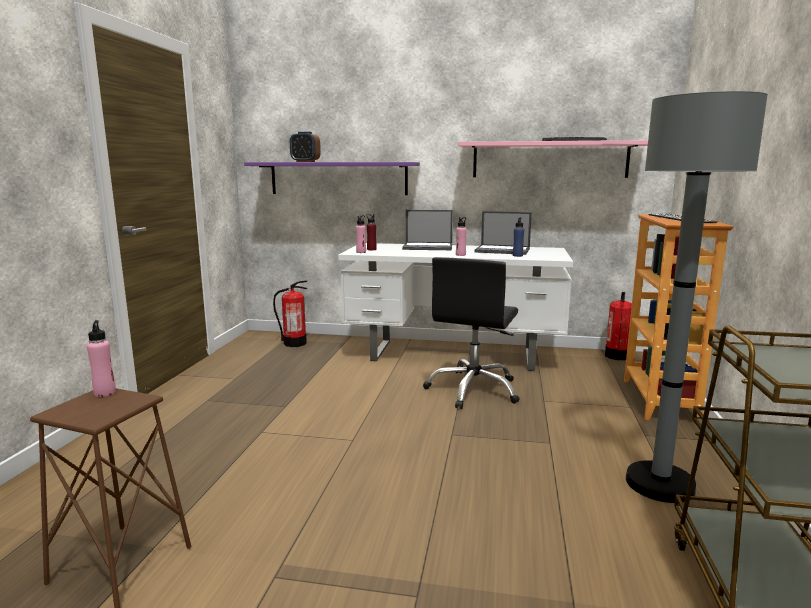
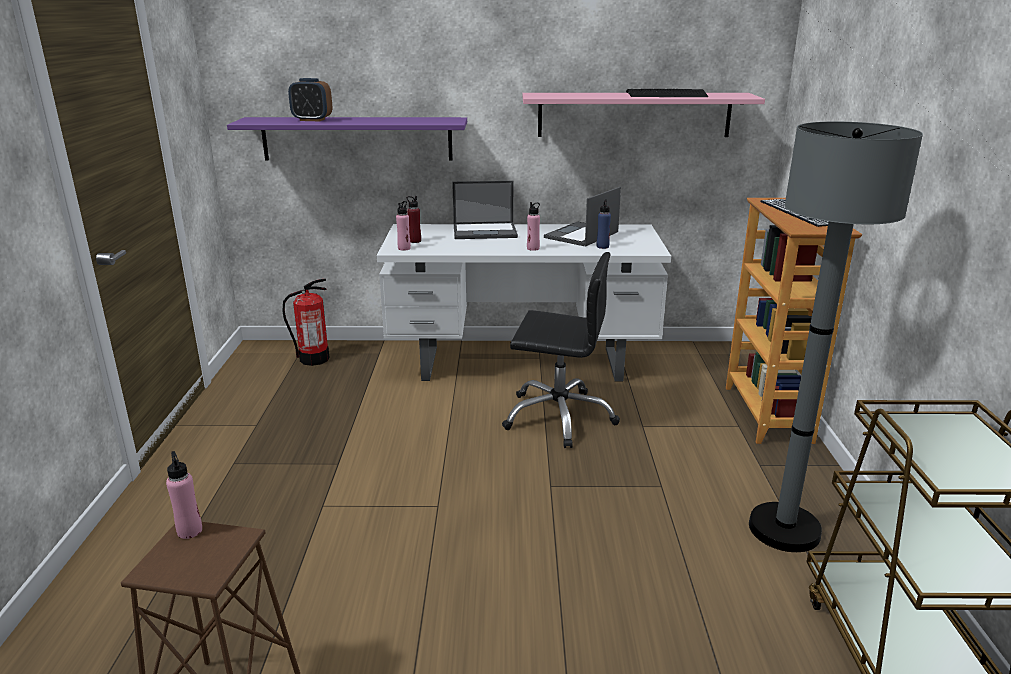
camera: 10 degrees left, 10 degrees up
black office chair [423,257,519,409] -> black office chair turned 90 degrees counterclockwise [502,252,620,448]
laptop [474,211,532,255] -> laptop turned 120 degrees clockwise [544,187,621,247]
fire extinguisher [605,292,632,360] -> none

